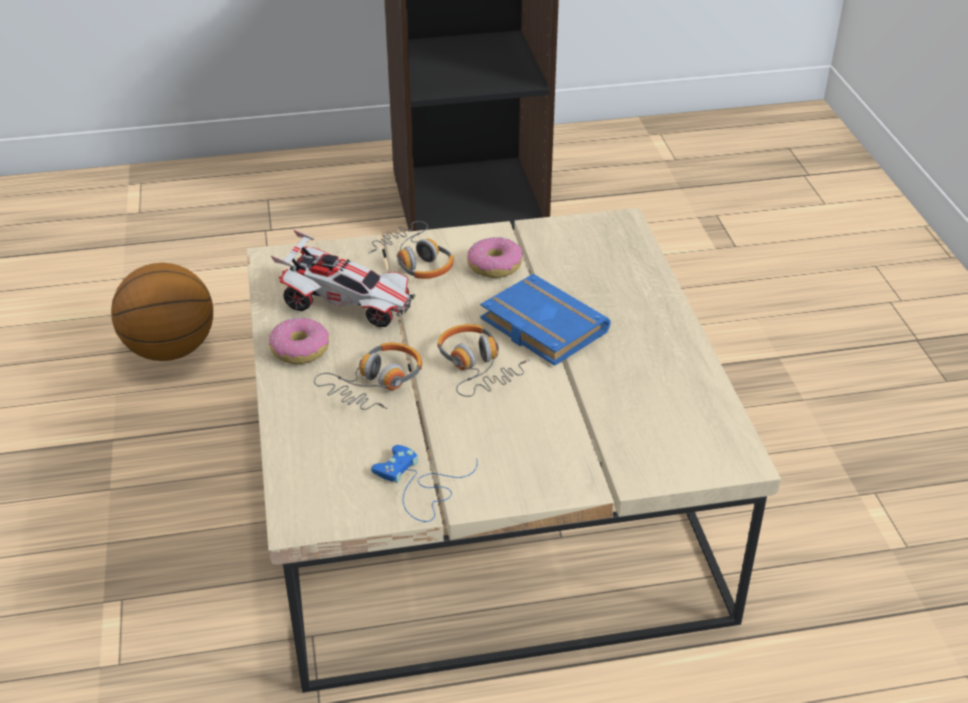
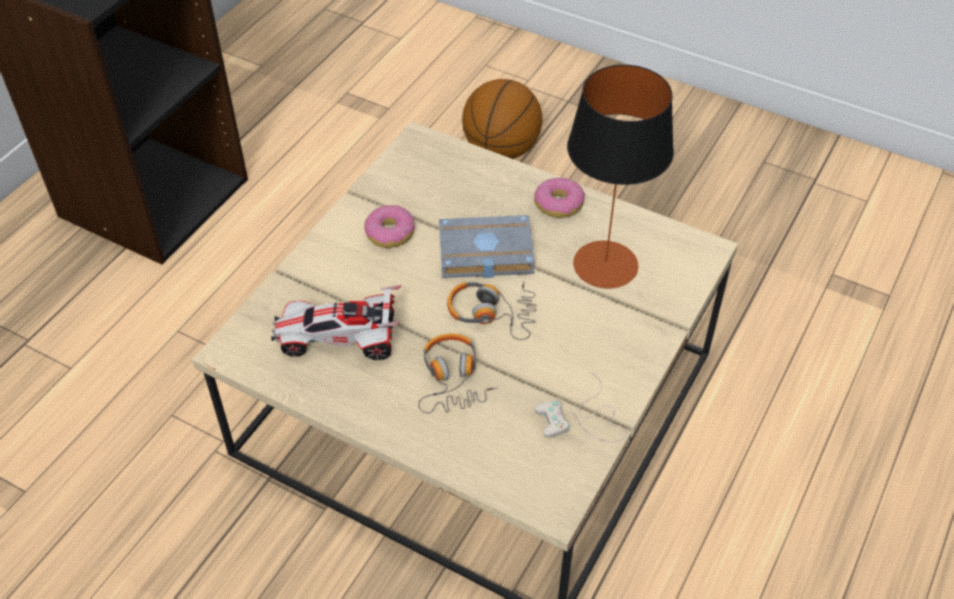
camera: 50 degrees left, 10 degrees up
basketball [111,263,213,361] -> basketball moved to [462,79,543,159]
donut [269,317,329,364] -> donut moved to [534,178,585,218]
toy car [271,230,416,327] -> toy car turned 150 degrees counterclockwise [271,285,402,360]
headphones [368,221,454,279] -> none
blue game controller [371,445,478,522] -> white game controller [534,372,627,442]
blue book [481,274,611,366] -> grey book [439,215,535,278]
none -> table lamp [567,65,674,289]

